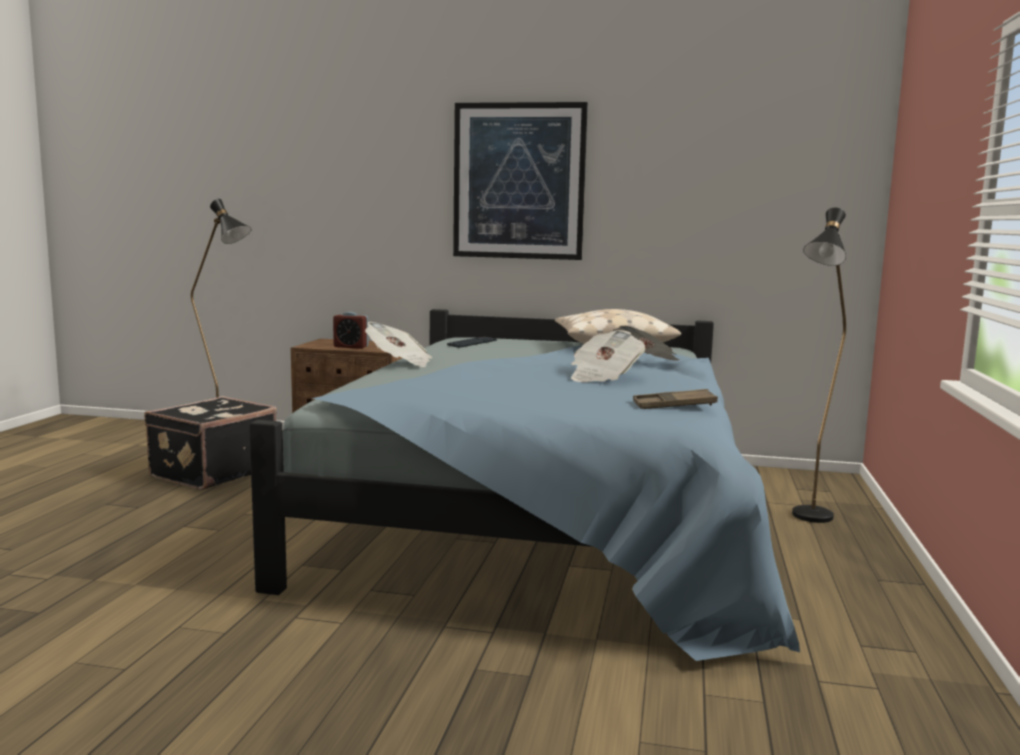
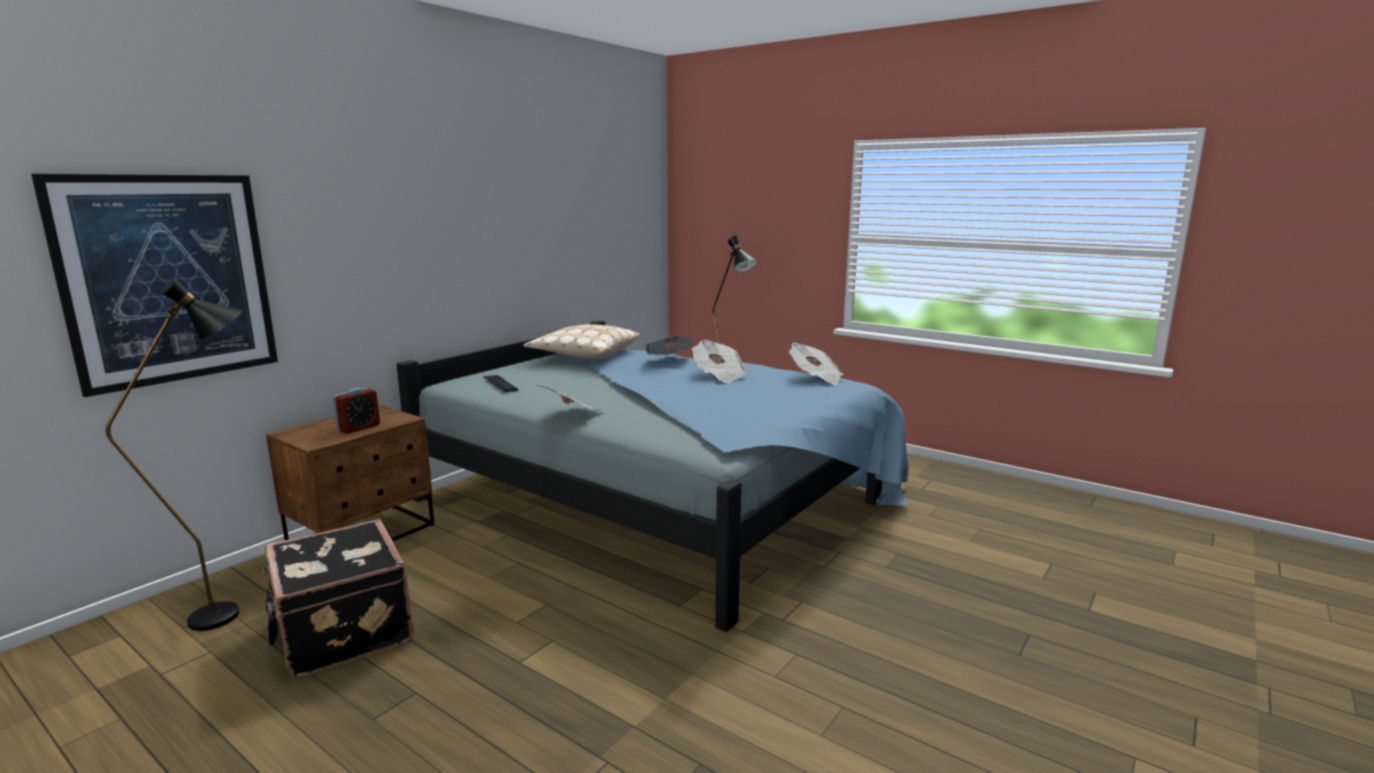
camera: 65 degrees left, 5 degrees up
picture [453,102,588,260] -> picture moved to [31,174,278,397]
brown tray [633,389,718,409] -> newspaper [789,343,843,385]

